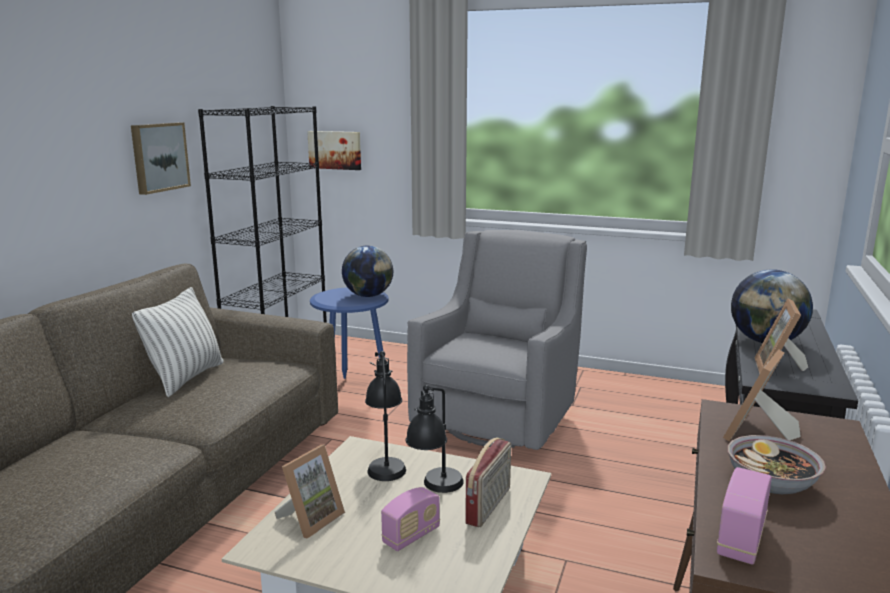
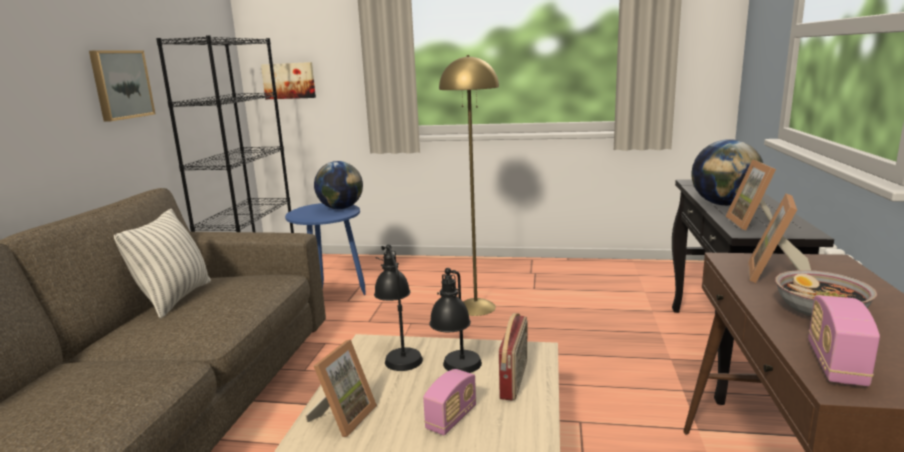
camera: 10 degrees left, 0 degrees up
grey armchair [407,230,587,450] -> yellow floor lamp [439,55,499,316]

